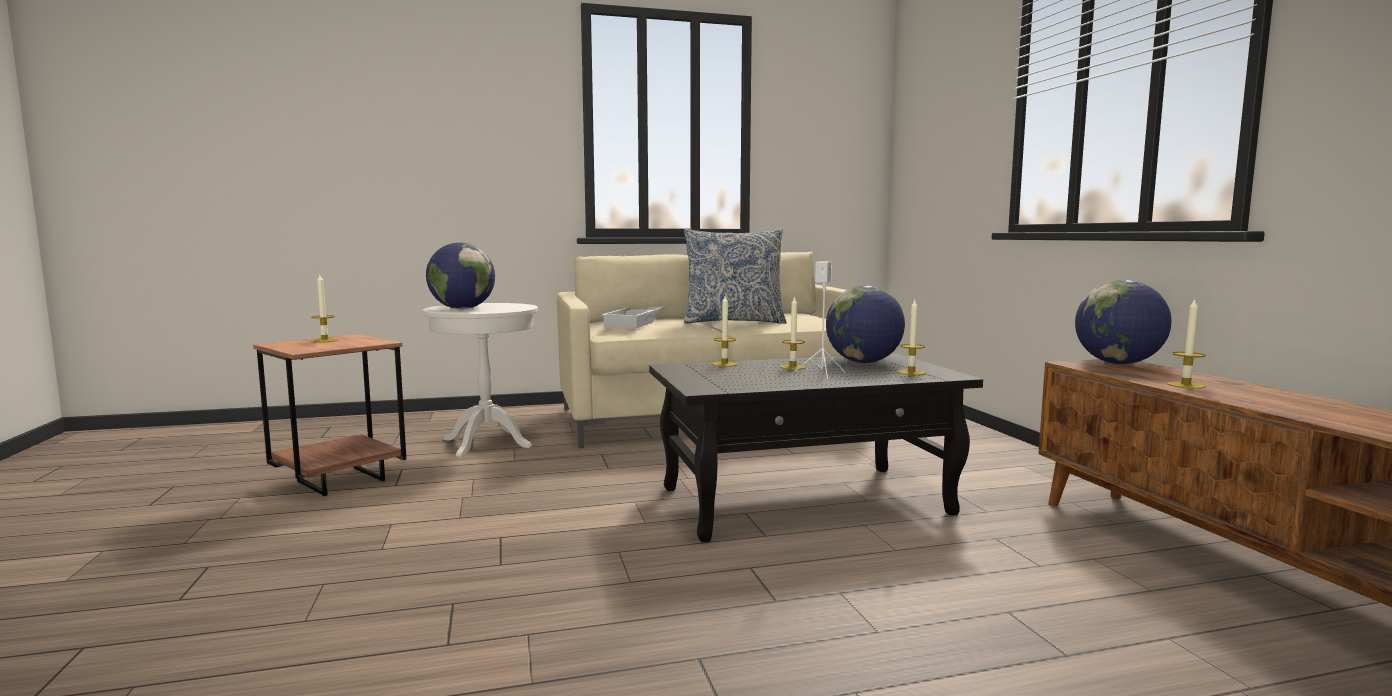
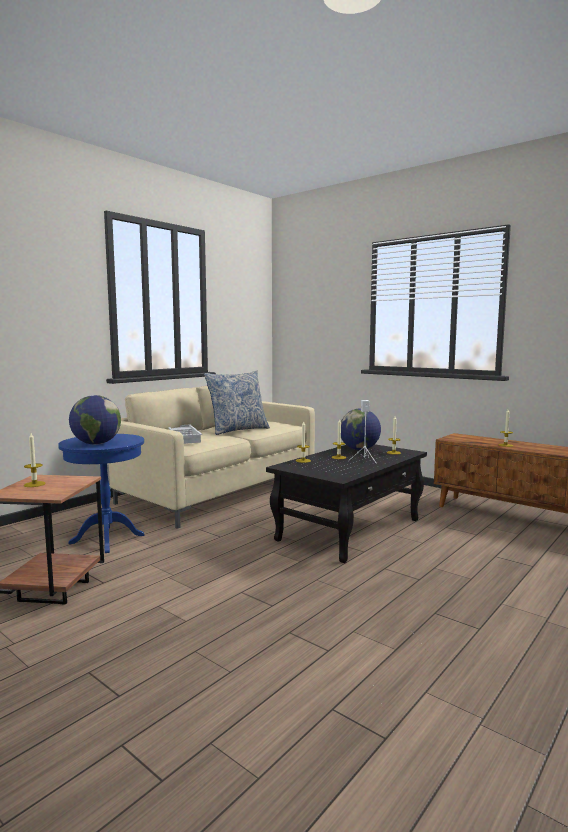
camera: 35 degrees left, 0 degrees up
white side table [423,303,538,457] -> blue side table [58,434,145,553]
globe [1075,280,1172,364] -> none

